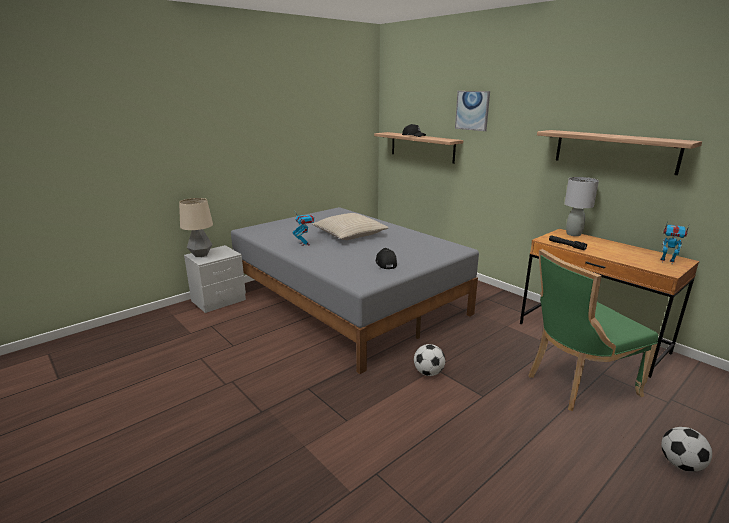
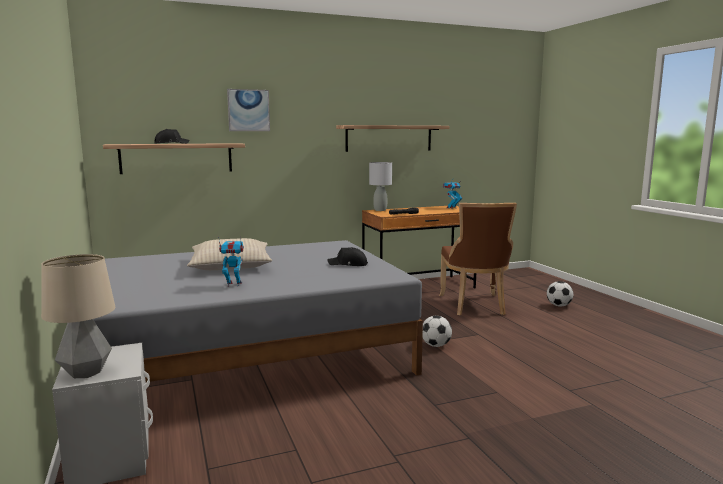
camera: 70 degrees left, 10 degrees down
green chair [528,249,658,411] -> brown chair [439,203,517,315]

